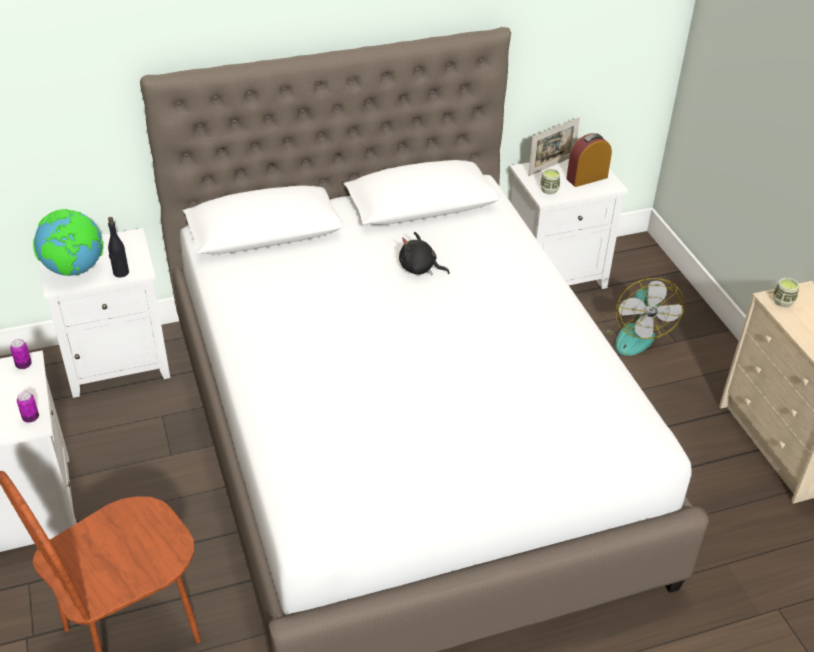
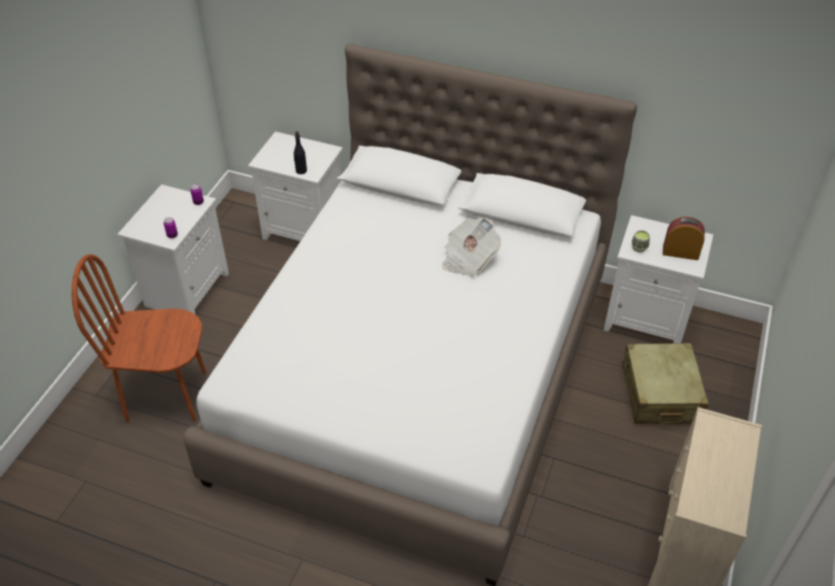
camera: 40 degrees right, 5 degrees up
globe [33,209,104,276] -> none
black plush toy [399,232,450,276] -> newspaper [442,218,501,277]
picture frame [528,117,580,176] -> none
fan [594,278,685,356] -> beige suitcase [622,343,709,424]
cup [773,278,799,308] -> none

